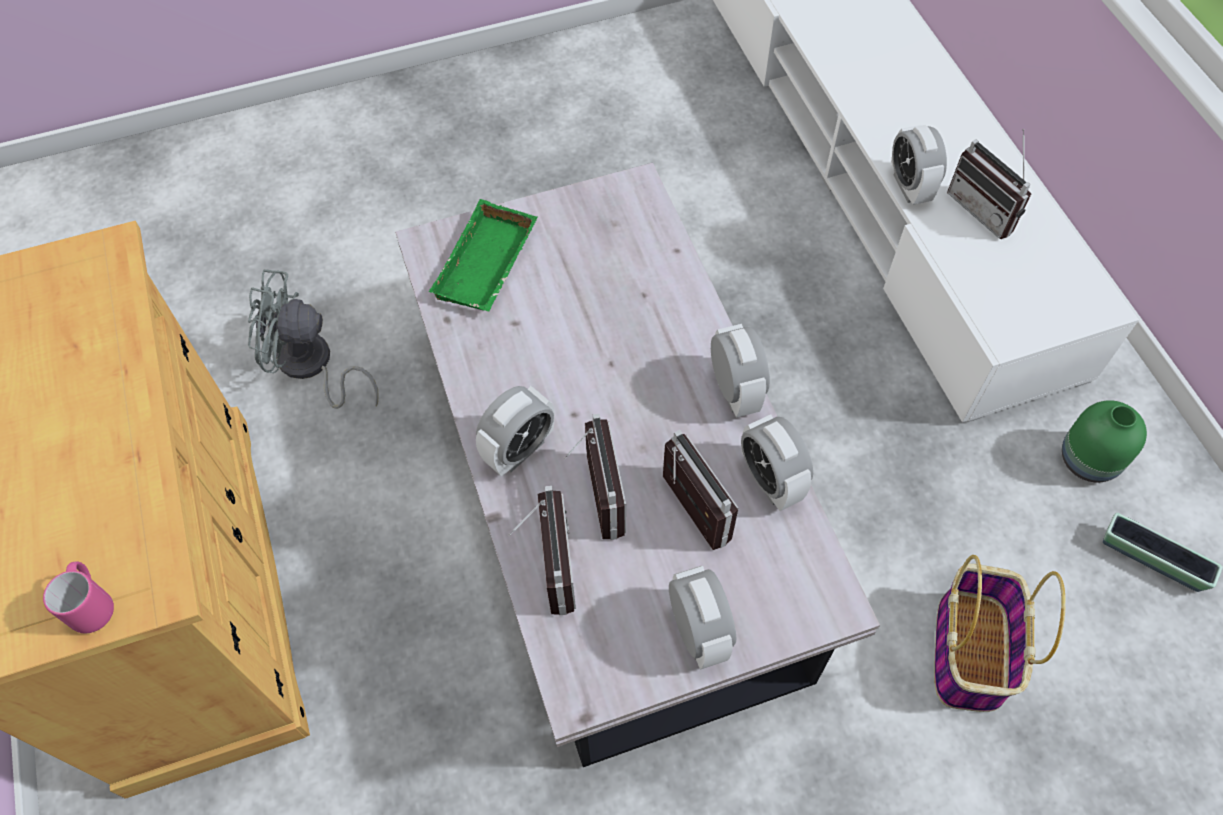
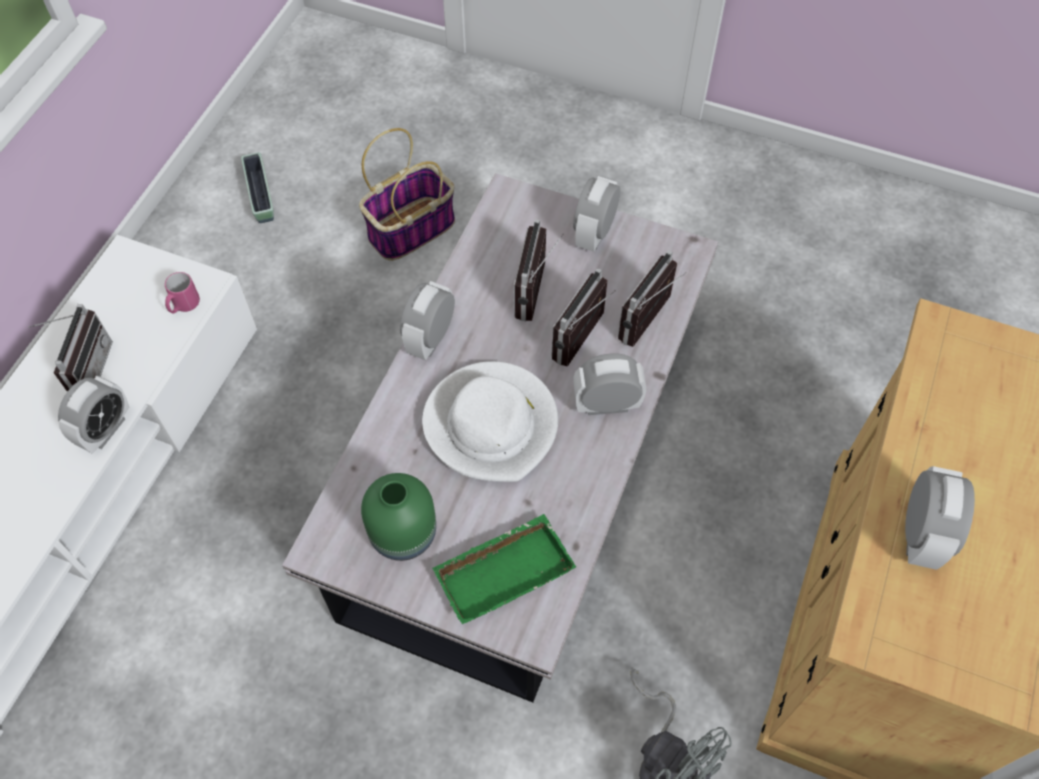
camera: 140 degrees left, 0 degrees up
pink mug [43,561,114,633] -> pink mug moved to [165,272,200,313]
alarm clock [741,414,813,511] -> alarm clock moved to [905,466,975,570]
green vase [1062,400,1147,482] -> green vase moved to [361,473,436,561]
none -> white hat [422,361,558,482]

